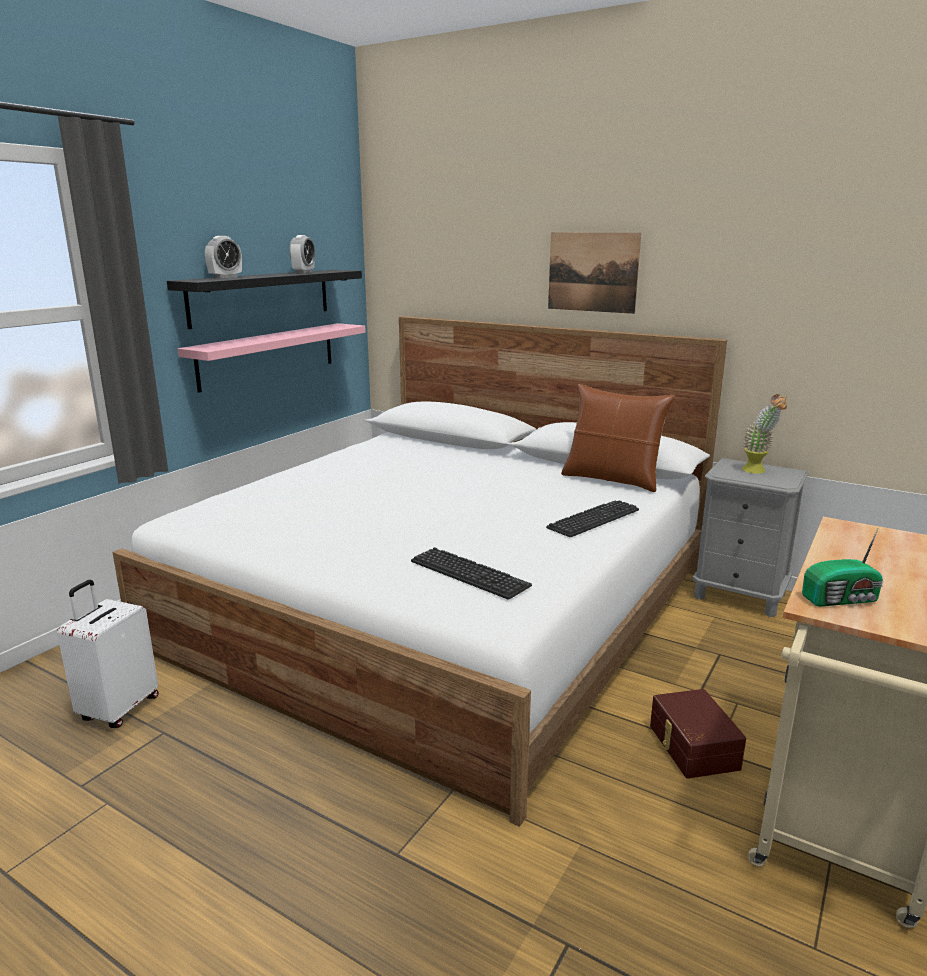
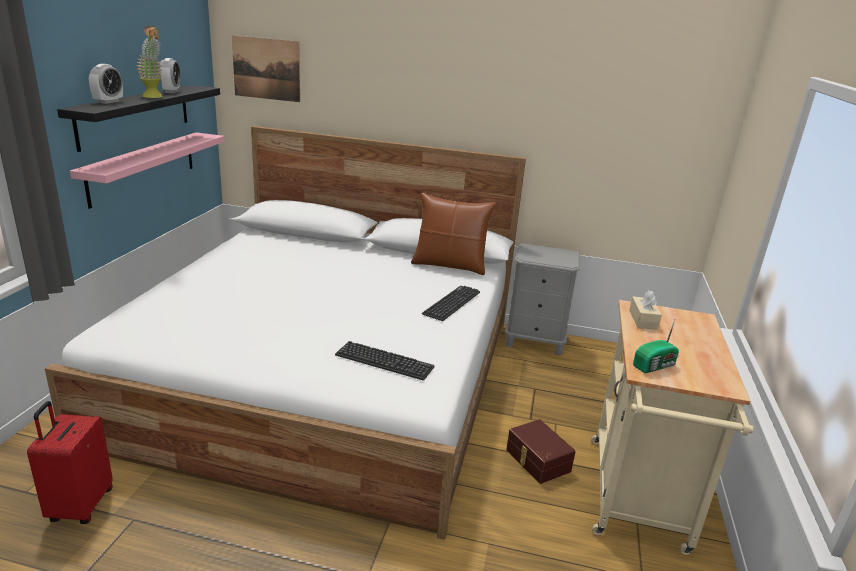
camera: 20 degrees left, 5 degrees up
white suitcase [57,580,159,728] -> red suitcase [27,401,113,524]
picture [548,233,641,314] -> picture moved to [232,36,300,102]
potted plant [742,394,787,474] -> potted plant moved to [137,26,163,98]
none -> beige tissue box [629,290,662,330]

